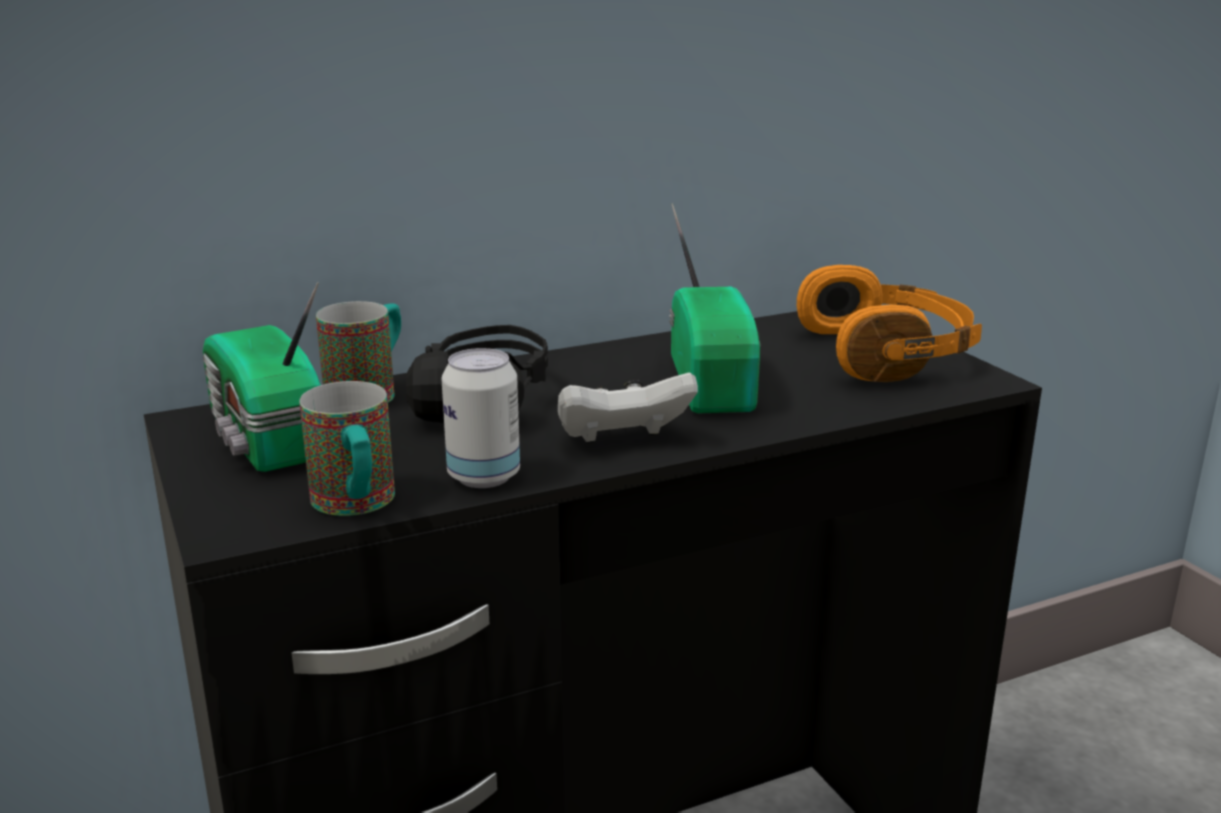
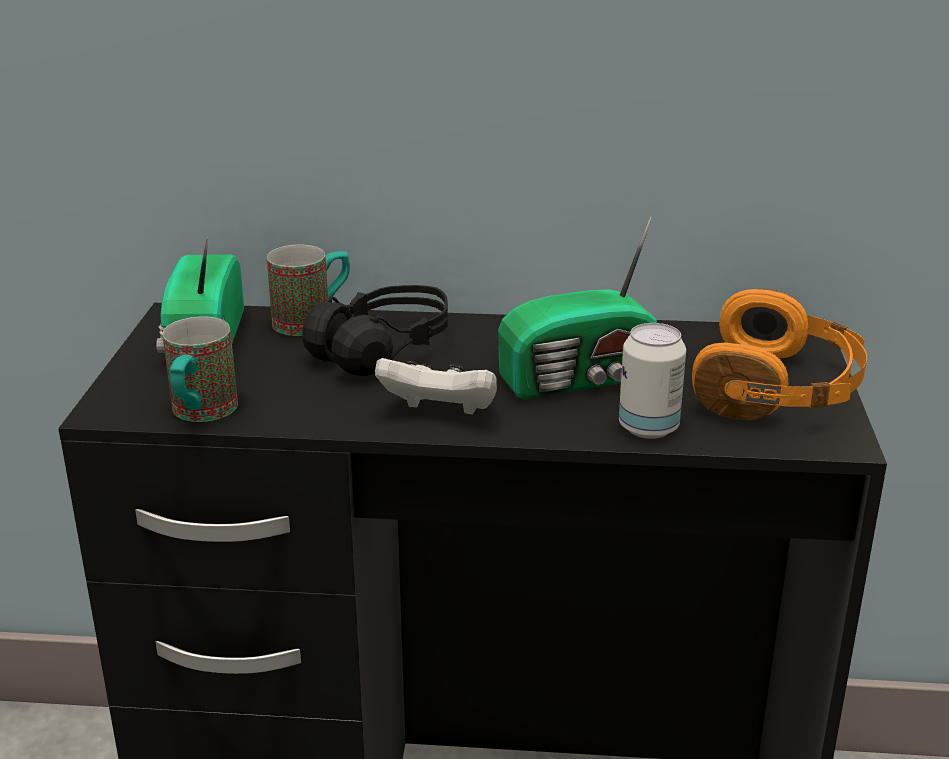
camera: 30 degrees right, 5 degrees up
can [441,348,520,488] -> can moved to [619,323,686,439]
radio [669,203,761,413] -> radio turned 45 degrees clockwise [498,217,657,399]

